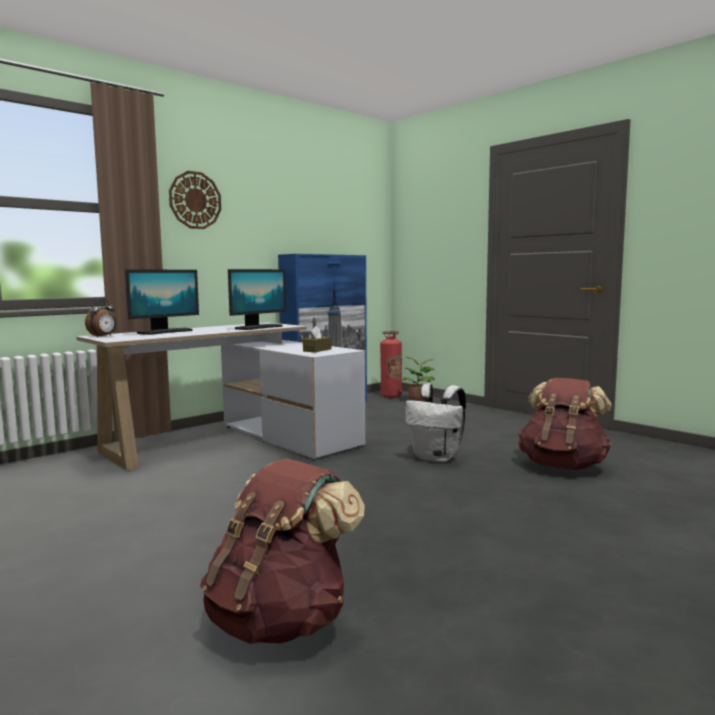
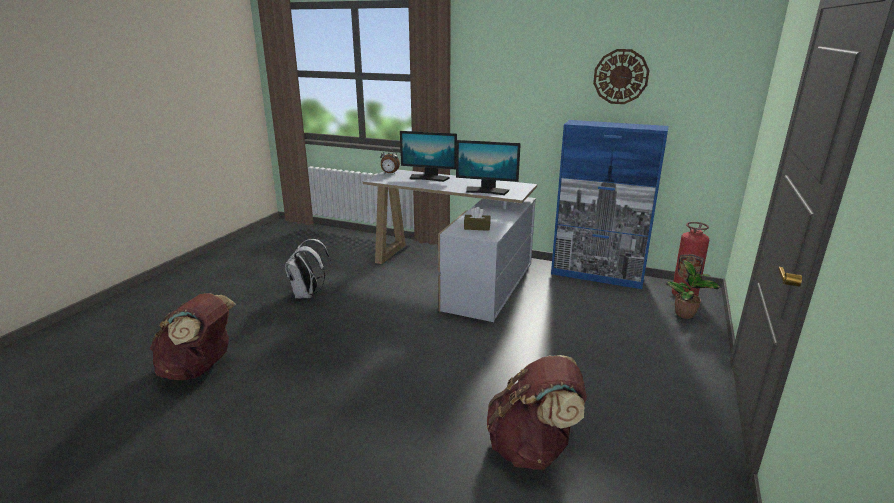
camera: 65 degrees right, 15 degrees up
wall clock [169,171,221,229] -> wall clock moved to [593,49,649,104]
white backpack [405,383,466,463] -> white backpack moved to [285,239,331,299]

